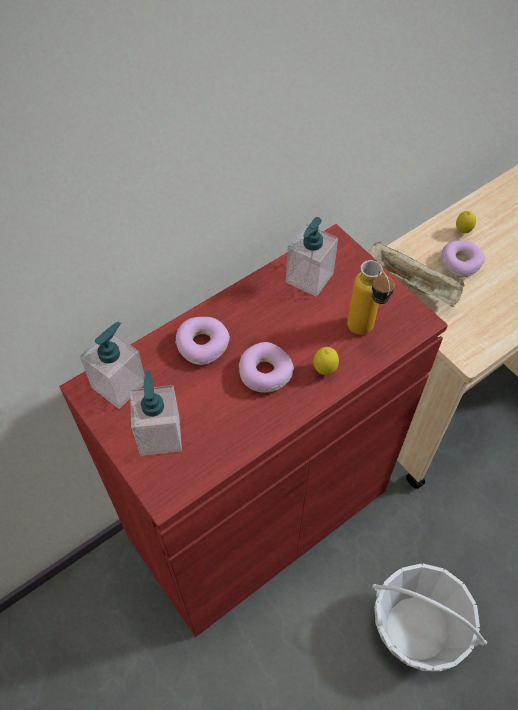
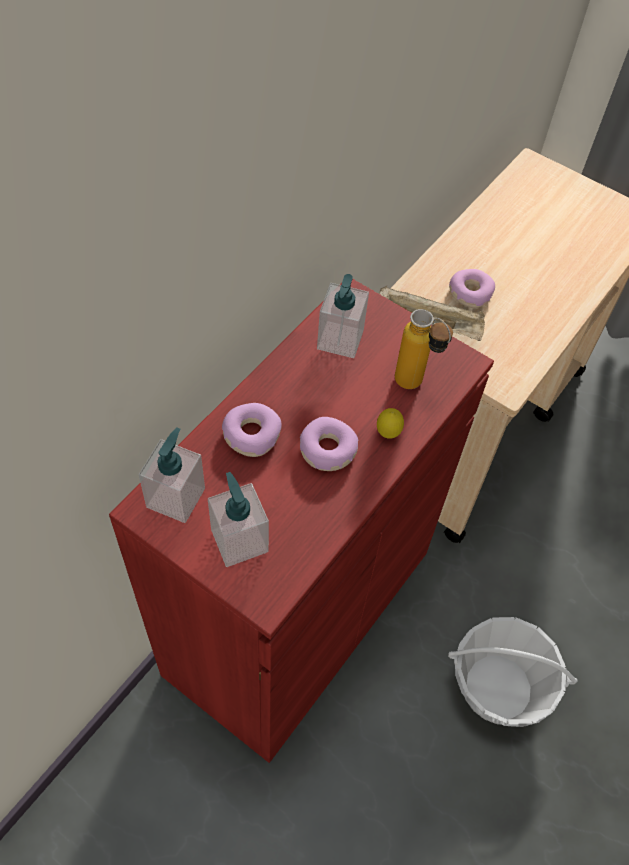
camera: 20 degrees left, 0 degrees up
lemon [456,211,476,233] -> none

